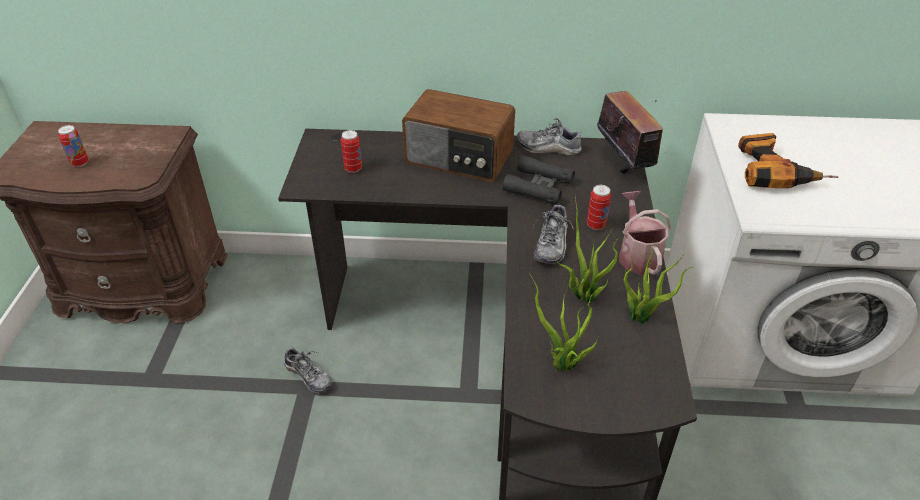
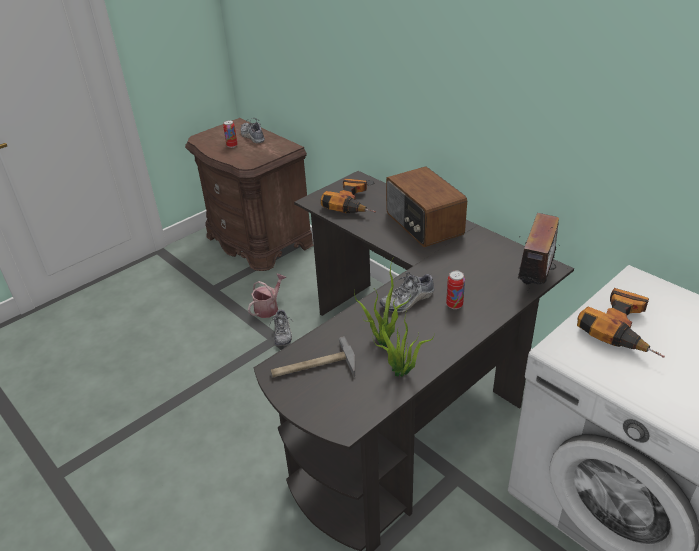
camera: 45 degrees right, 5 degrees down
can [341,130,362,173] -> power drill [321,179,376,214]
black binoculars [503,155,575,205] -> none
shoe [517,118,582,155] -> shoe moved to [240,118,265,143]
potted plant [529,273,598,371] -> hammer [271,336,355,377]
watering can [620,191,671,275] -> watering can moved to [248,274,287,318]

